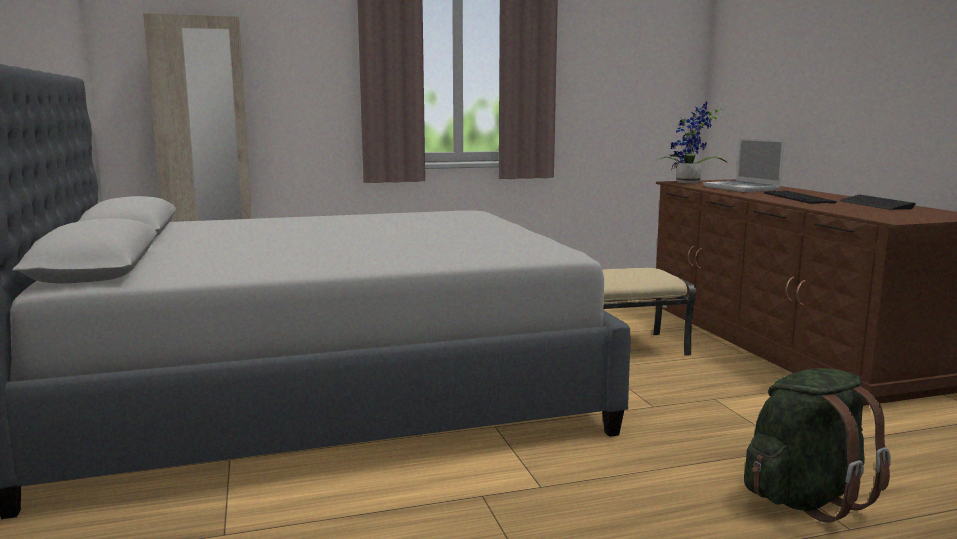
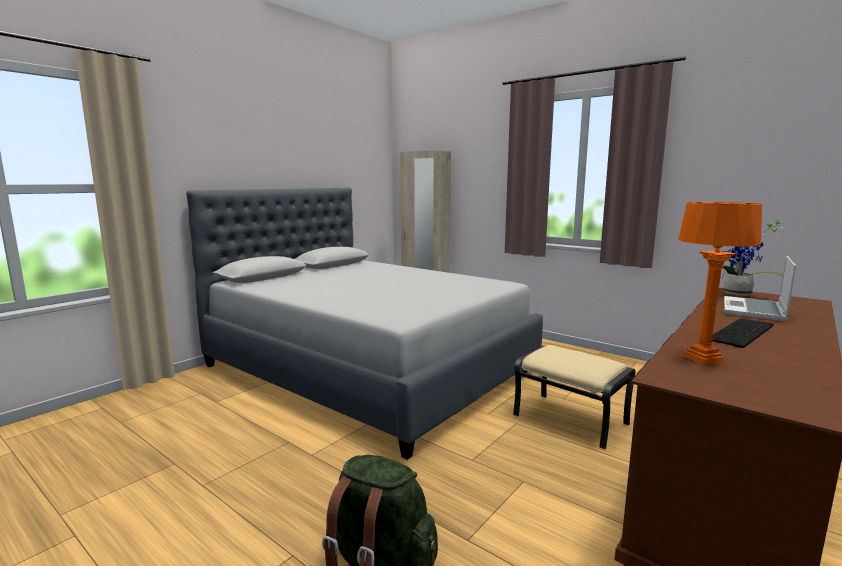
camera: 55 degrees right, 0 degrees up
keyboard [839,194,916,210] -> none
none -> orange table lamp [678,202,762,365]

